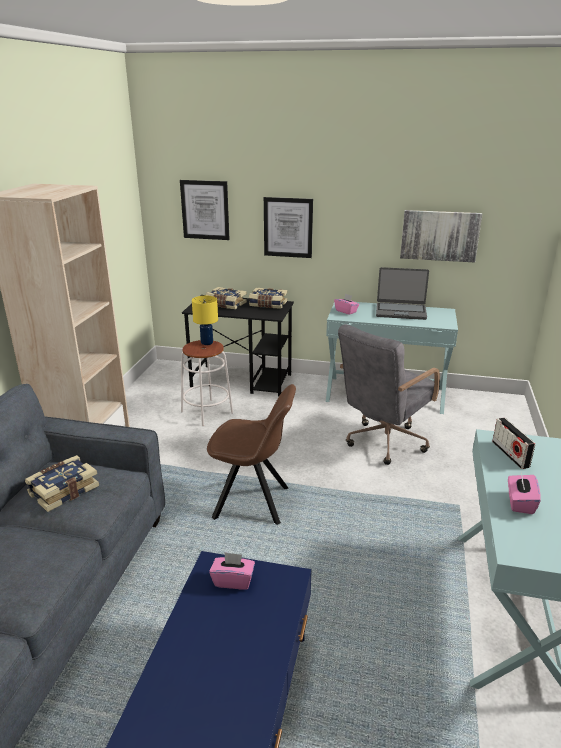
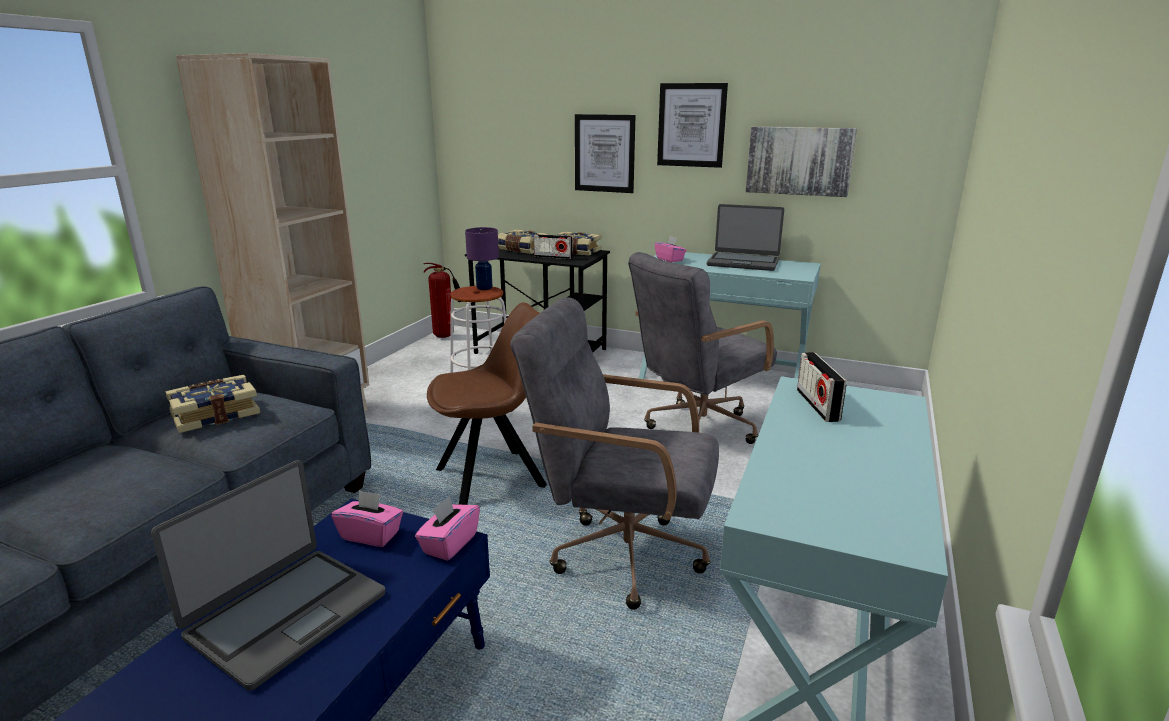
camera: 10 degrees right, 5 degrees down
picture [180,180,230,240] -> picture moved to [657,83,728,168]
yellow table lamp [192,296,218,345] -> purple table lamp [465,227,499,290]
brown chair [207,384,296,525] -> brown chair turned 45 degrees counterclockwise [427,302,547,505]
pink tissue box [508,471,541,514] -> pink tissue box moved to [415,496,480,561]
none -> laptop [151,460,385,691]
none -> fire extinguisher [423,263,462,338]
none -> grey office chair [510,297,719,610]
none -> radio [534,234,572,259]

